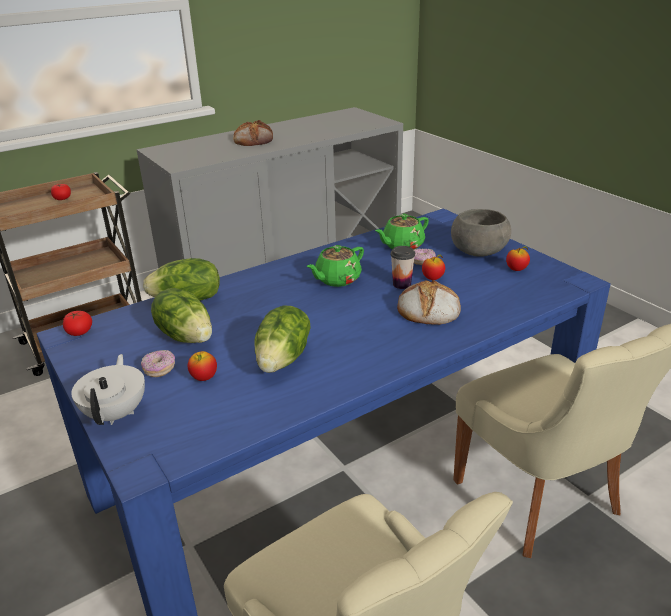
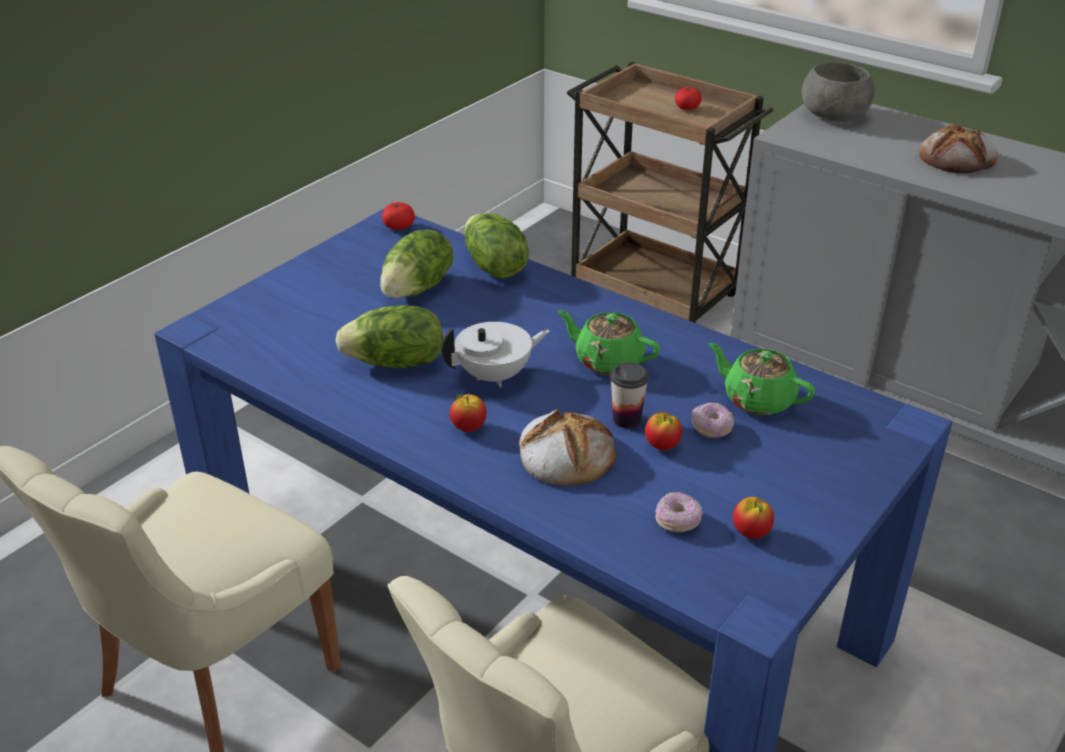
camera: 70 degrees right, 5 degrees up
white teapot [71,354,145,425] -> white teapot moved to [441,322,550,387]
donut [141,350,175,377] -> donut moved to [655,492,703,532]
apple [188,351,217,381] -> apple moved to [450,394,487,432]
grey bowl [451,209,511,257] -> grey bowl moved to [802,62,875,122]

